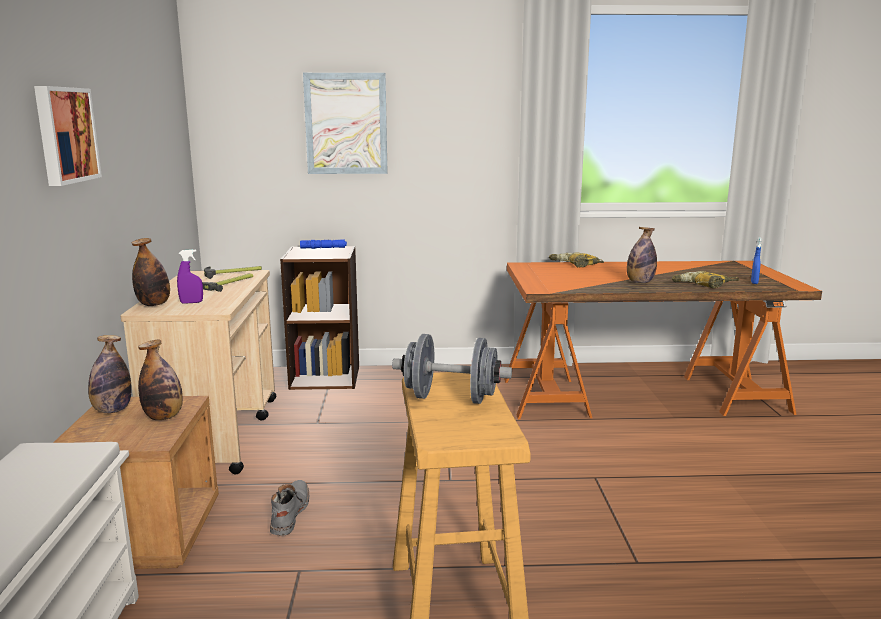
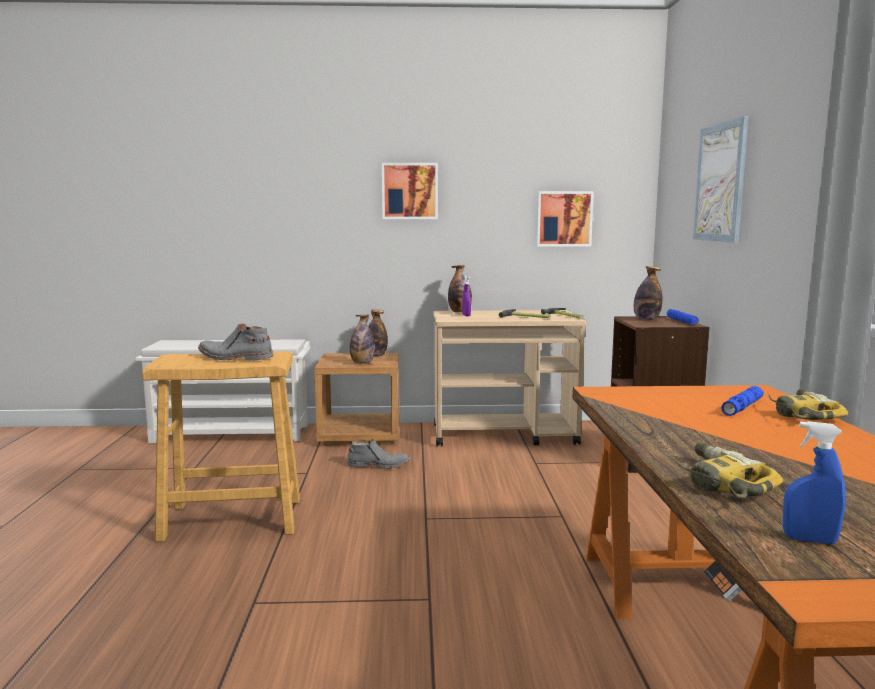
camera: 90 degrees right, 5 degrees down
grey dumbbell [392,334,512,404] -> grey boot [198,324,274,361]
bottle [627,227,657,283] -> bottle moved to [634,266,662,320]
none -> picture [536,191,594,246]
none -> blue flashlight [721,386,764,416]

